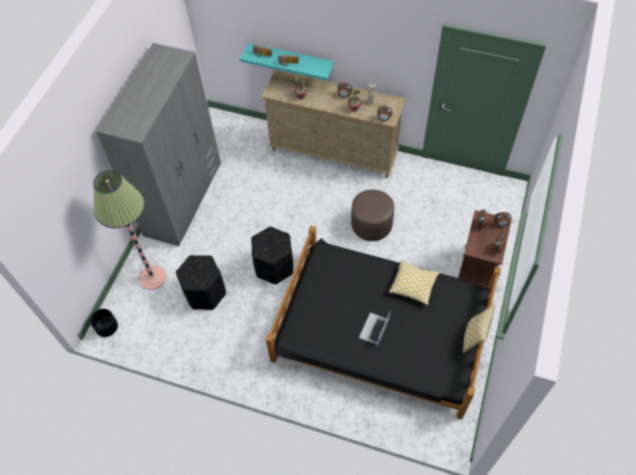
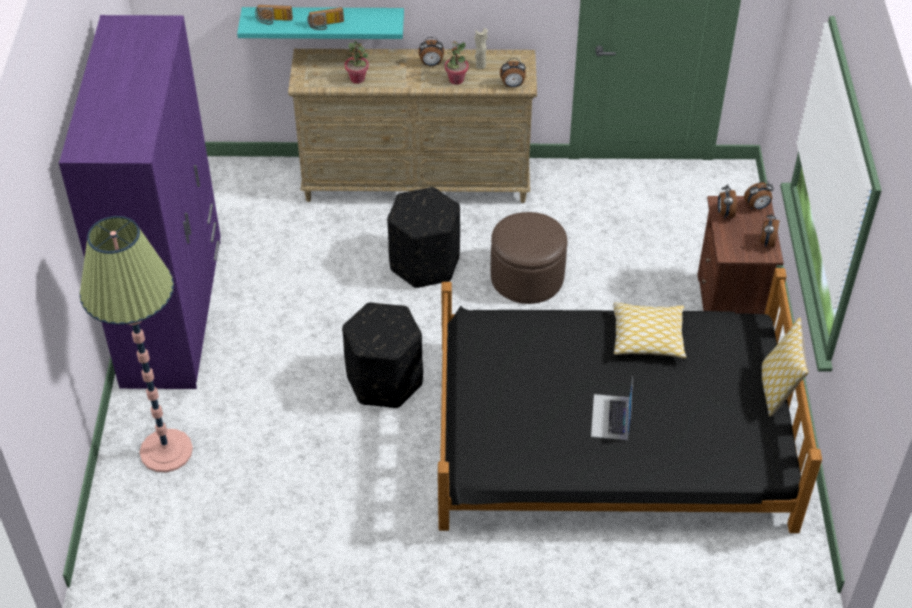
camera: 20 degrees left, 10 degrees down
black planter [90,309,118,337] -> none
grey wardrobe [96,43,221,246] -> purple wardrobe [59,15,221,389]
black ottoman [176,255,226,310] -> black ottoman moved to [387,187,460,288]

